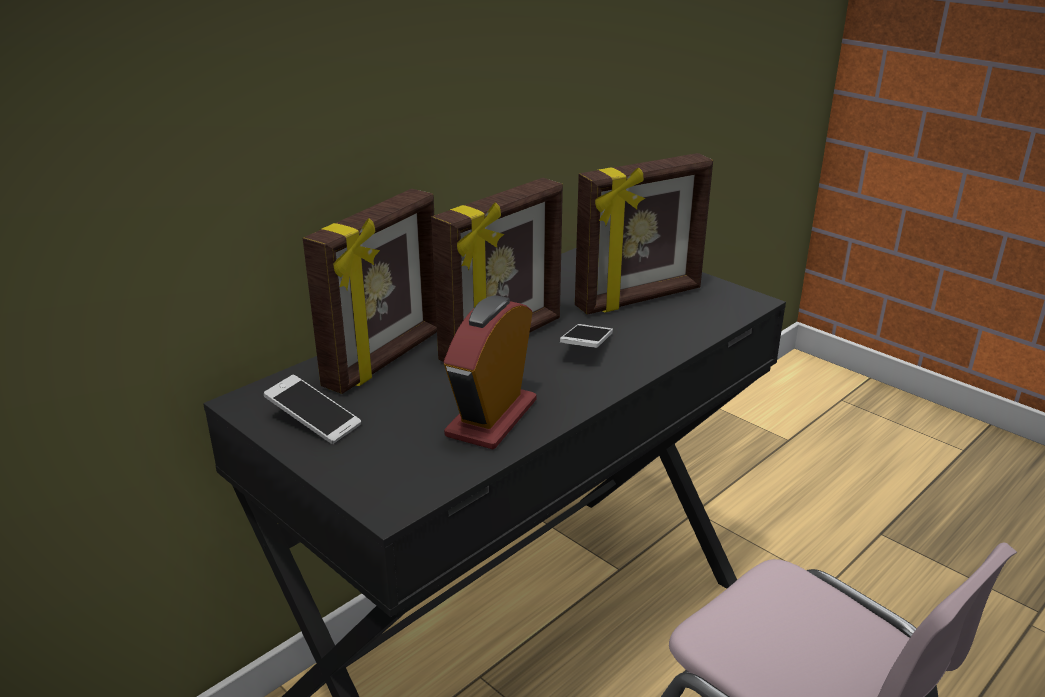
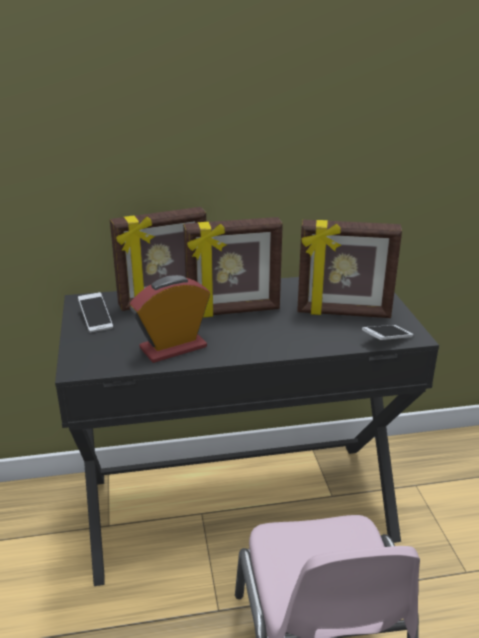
camera: 35 degrees right, 0 degrees up
phone [560,324,613,348] -> phone moved to [362,325,413,340]

